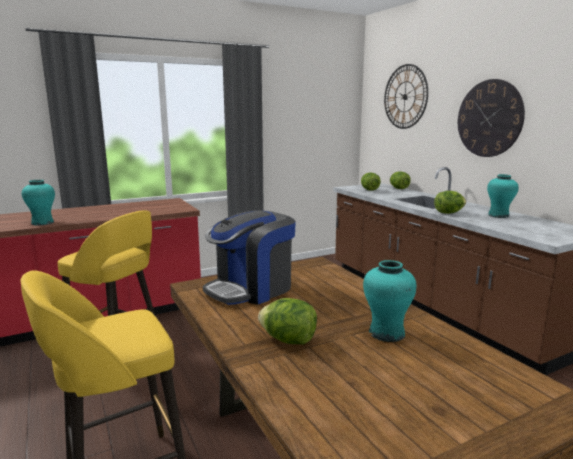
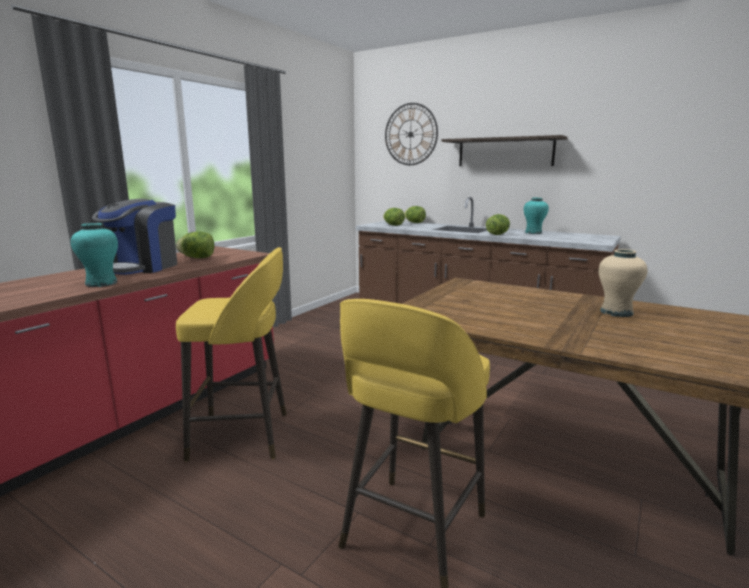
camera: 30 degrees left, 0 degrees up
coffee machine [203,210,296,305] -> coffee machine moved to [92,199,177,275]
lettuce [258,298,317,345] -> lettuce moved to [176,232,214,258]
turquoise vase [363,260,416,342] -> beige vase [599,249,648,317]
wall clock [458,79,525,157] -> shelf [442,135,568,166]

